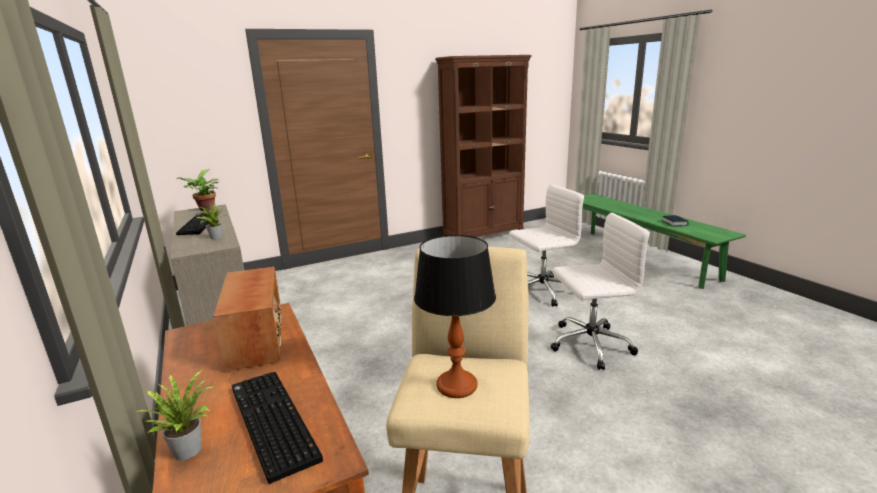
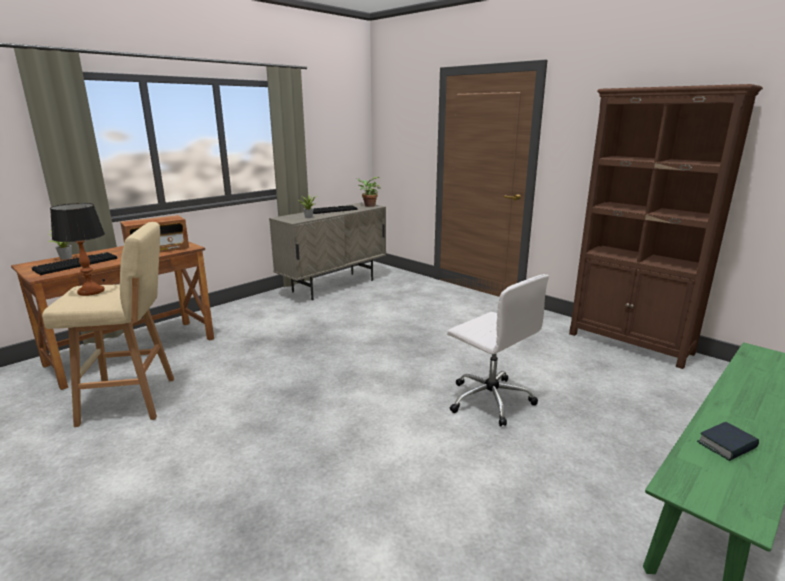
camera: 70 degrees right, 0 degrees up
white office chair [551,213,650,370] -> none

